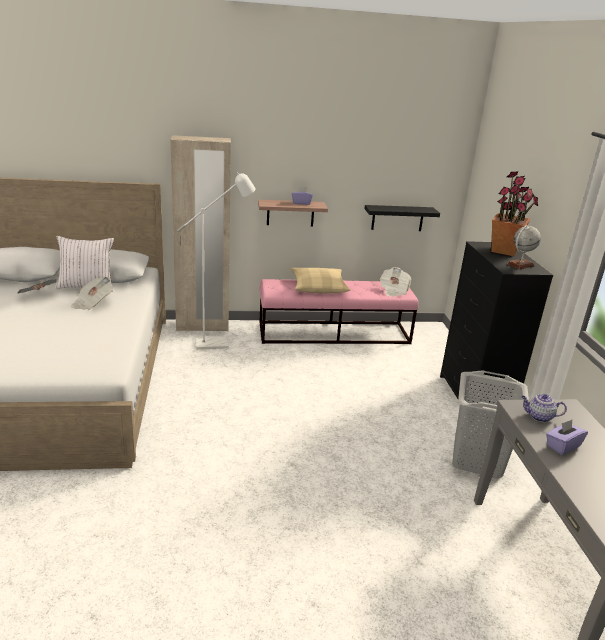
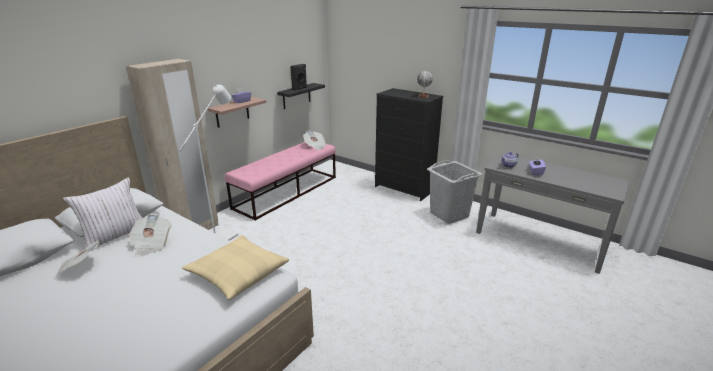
camera: 45 degrees left, 0 degrees up
beige pillow [291,268,350,293] -> beige pillow moved to [182,235,289,300]
potted plant [491,171,538,256] -> none
none -> black speaker [290,64,307,91]

